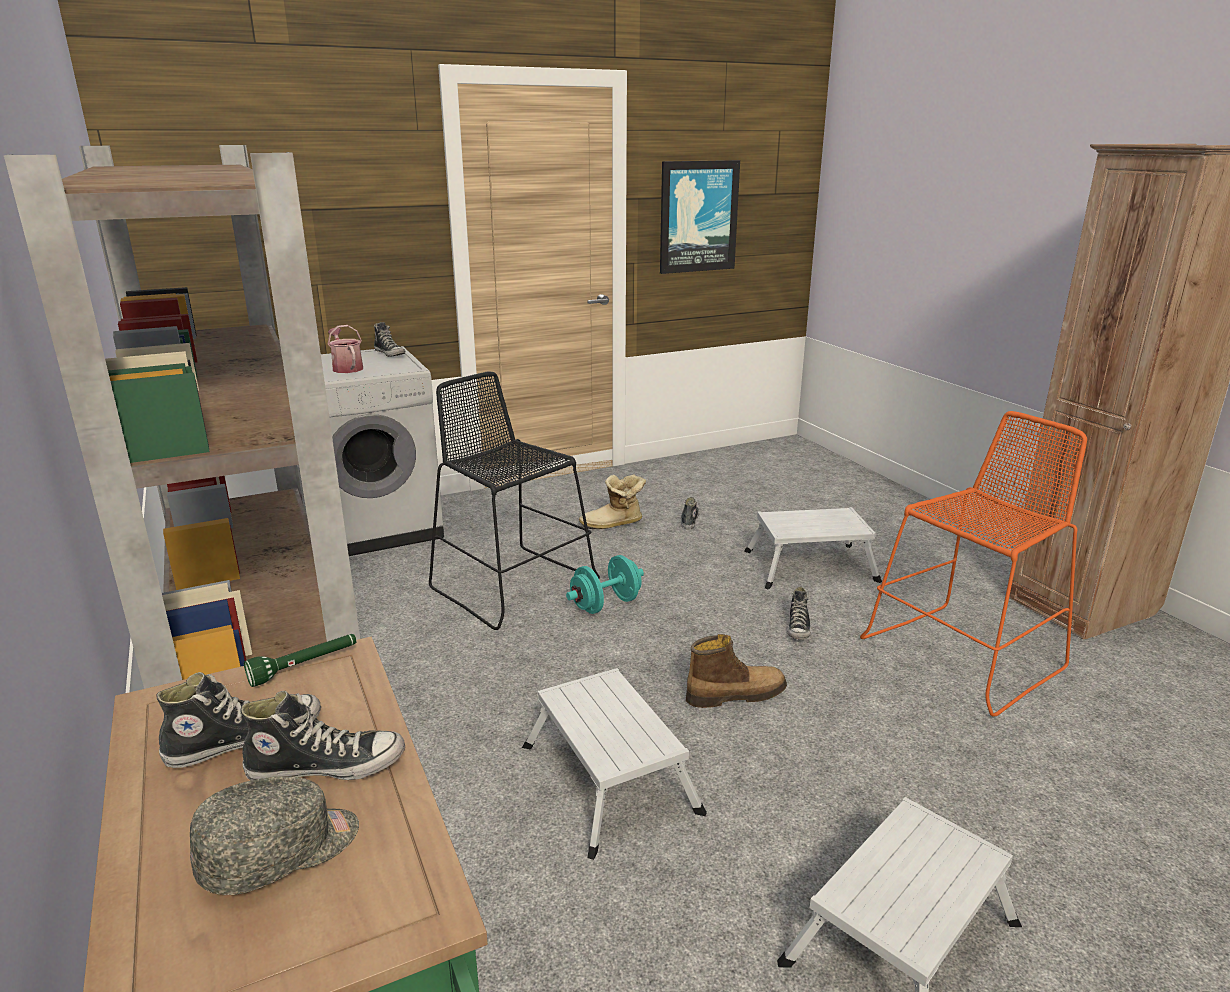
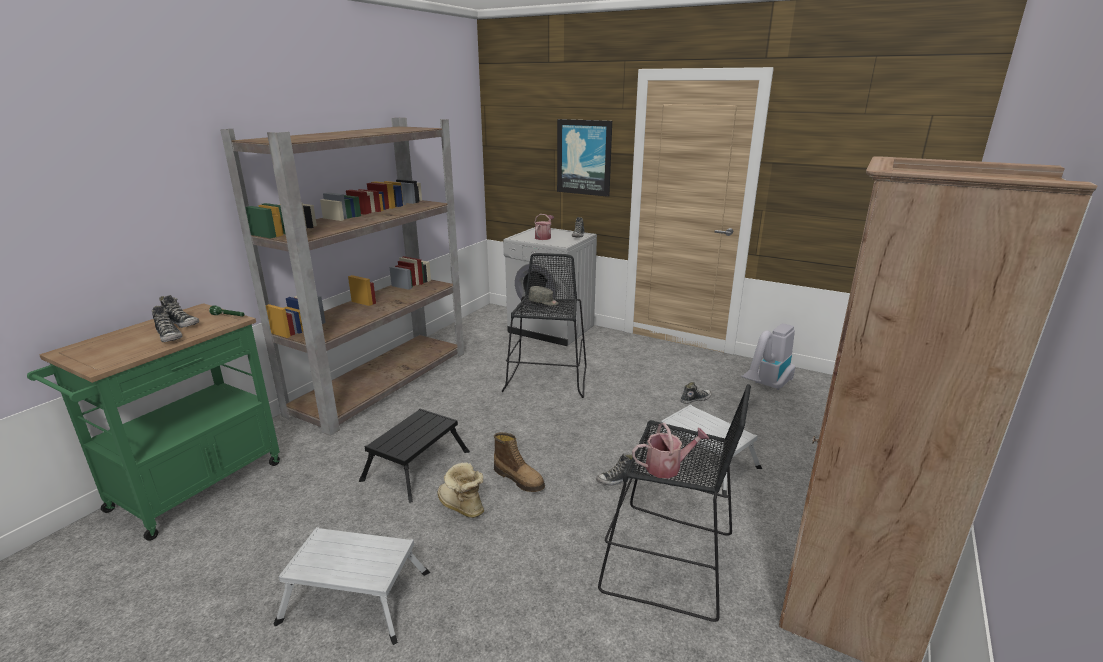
camera: 55 degrees right, 0 degrees up
grey cap [190,776,359,895] -> grey cap moved to [529,286,558,306]
white step ladder [522,668,707,860] -> black step ladder [359,409,470,503]
turquoise dumbbell [566,555,644,614] -> none
boot [579,475,646,529] -> boot moved to [438,462,484,518]
picture [660,160,740,274] -> picture moved to [557,119,612,197]
orange stool [860,411,1087,717] -> black stool [598,384,751,622]
none -> watering can [632,423,709,479]
none -> vacuum cleaner [741,323,795,390]

